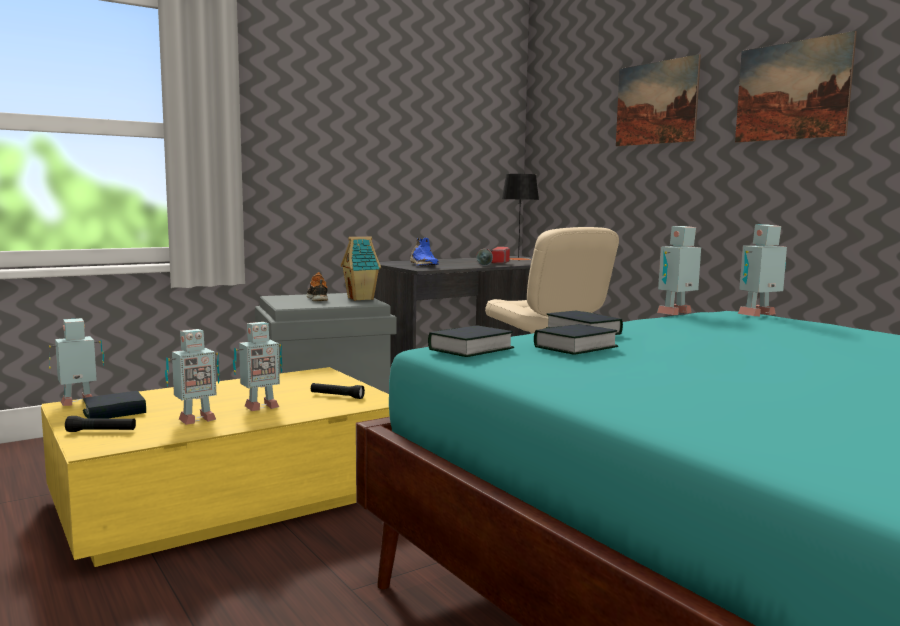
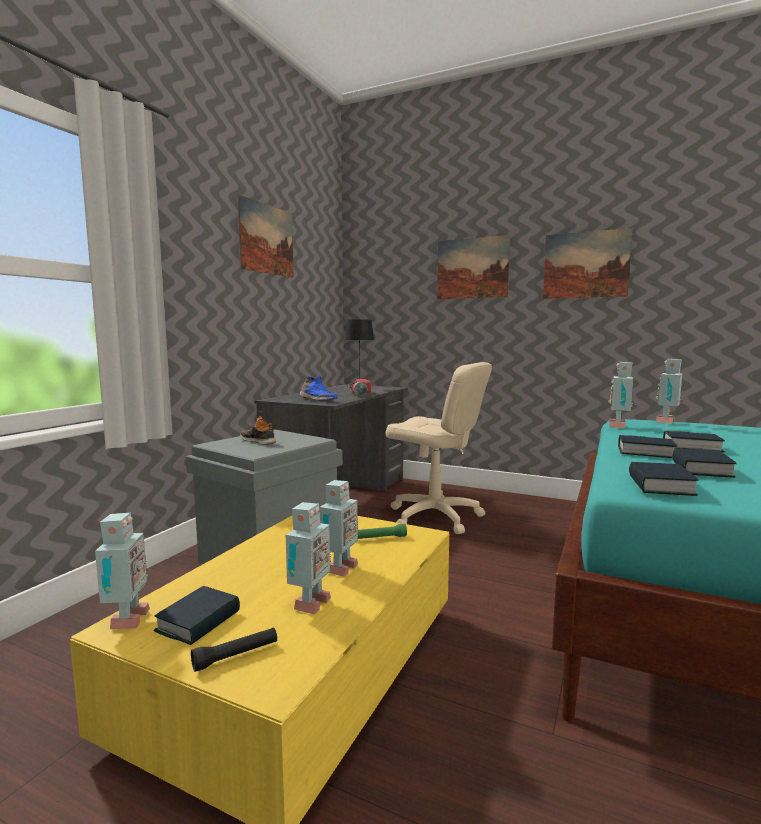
camera: 30 degrees left, 0 degrees up
toy robot [49,318,104,406] -> toy robot turned 150 degrees clockwise [95,513,150,629]
black flashlight [311,383,365,399] -> green flashlight [358,524,407,539]
toy house [341,236,381,301] -> none
none -> picture [237,195,294,277]
none -> book [663,431,725,452]

